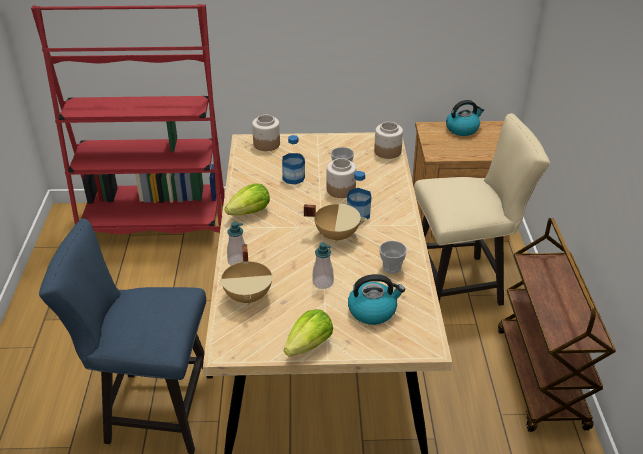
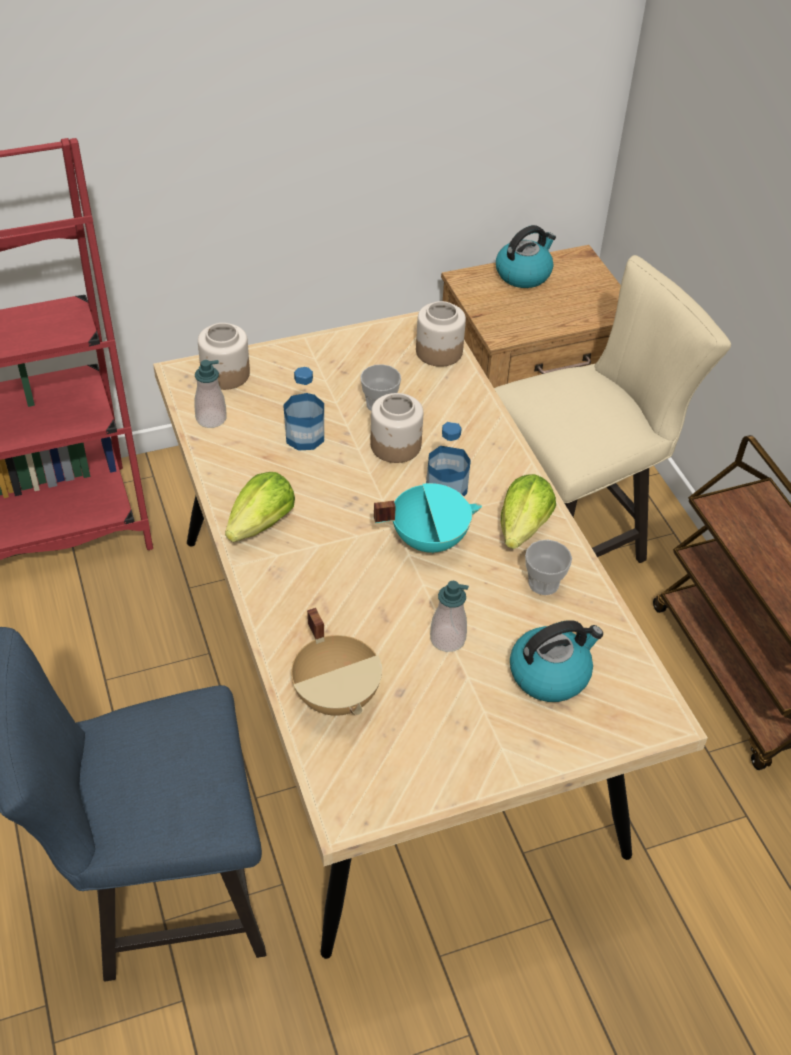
camera: 20 degrees left, 10 degrees up
soap dispenser [227,222,245,265] -> soap dispenser moved to [194,360,227,428]
lettuce [284,309,333,357] -> lettuce moved to [501,474,556,549]
beige cooking pot [304,203,367,243] -> turquoise cooking pot [374,483,482,554]

